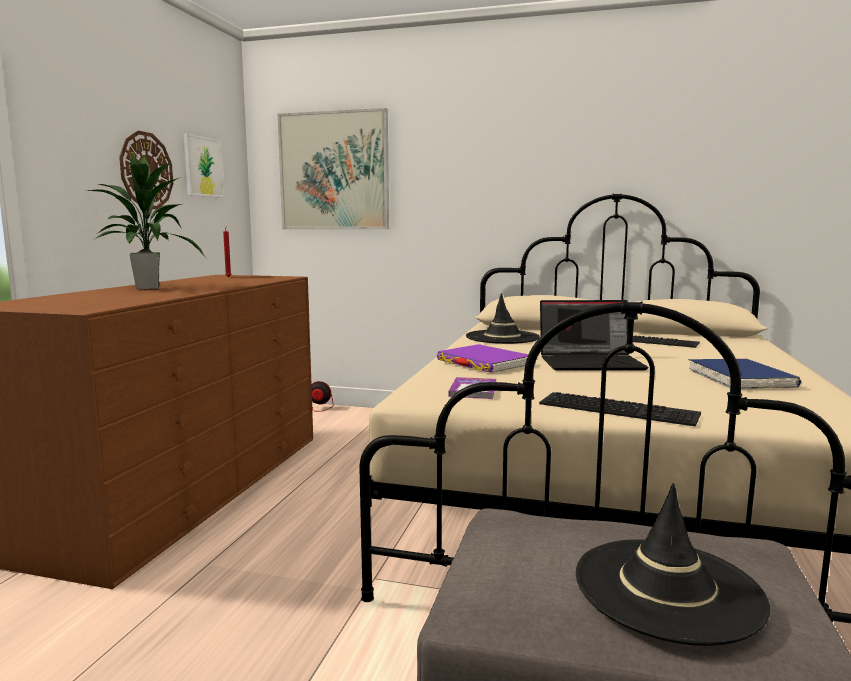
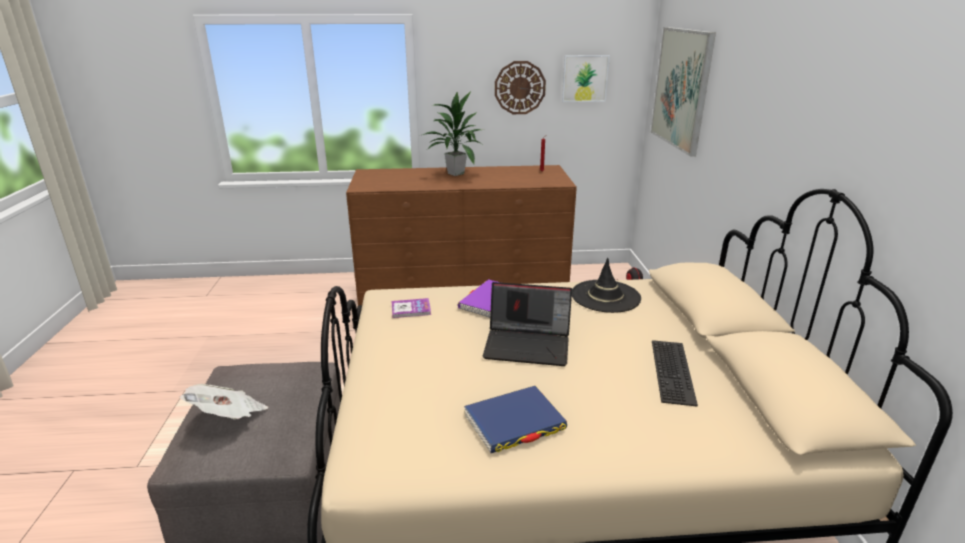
camera: 70 degrees right, 15 degrees up
keyboard [539,392,701,427] -> none
laptop [540,300,649,371] -> laptop turned 60 degrees counterclockwise [483,282,572,366]
black hat [576,483,770,646] -> newspaper [179,384,268,419]

